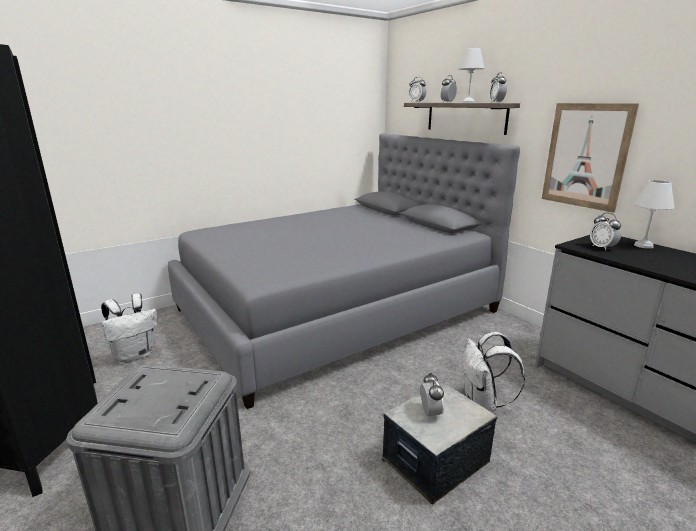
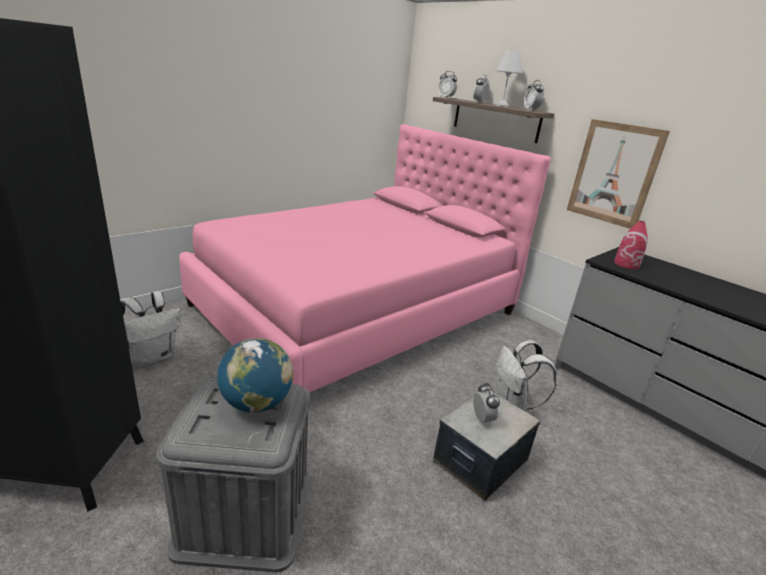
camera: 10 degrees left, 5 degrees up
grey bed [168,133,520,409] -> pink bed [179,124,551,393]
alarm clock [590,213,621,251] -> red vase [614,221,648,269]
white table lamp [634,180,675,249] -> none
none -> globe [217,338,293,413]

